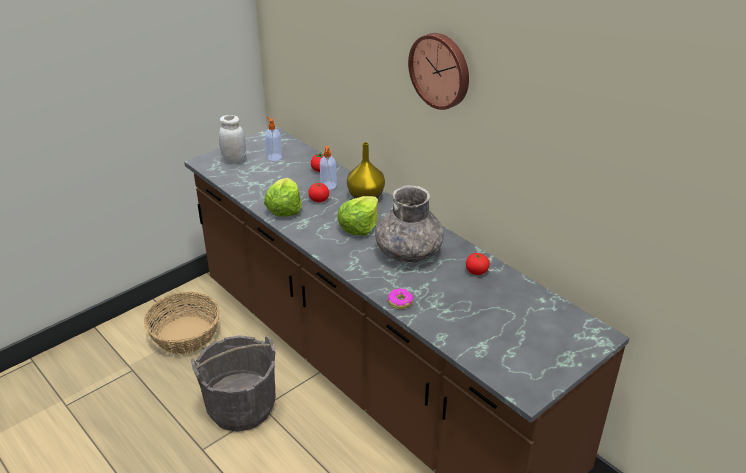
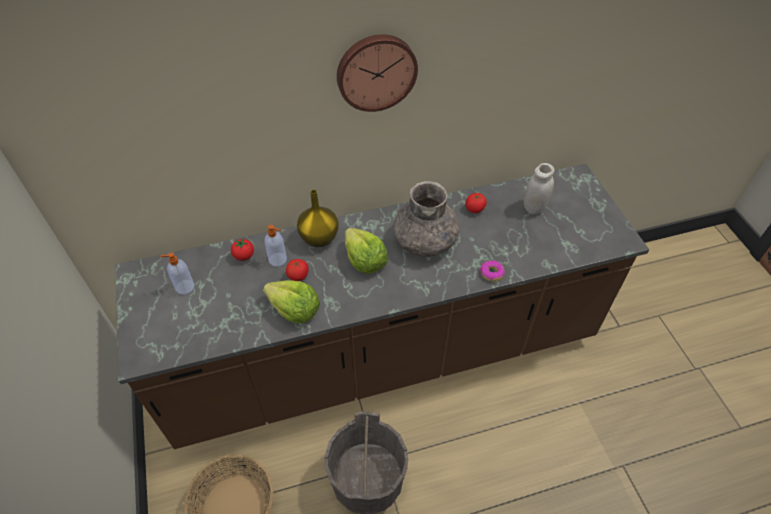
camera: 65 degrees left, 15 degrees up
white jar [219,115,246,164] -> white jar moved to [524,163,555,214]

